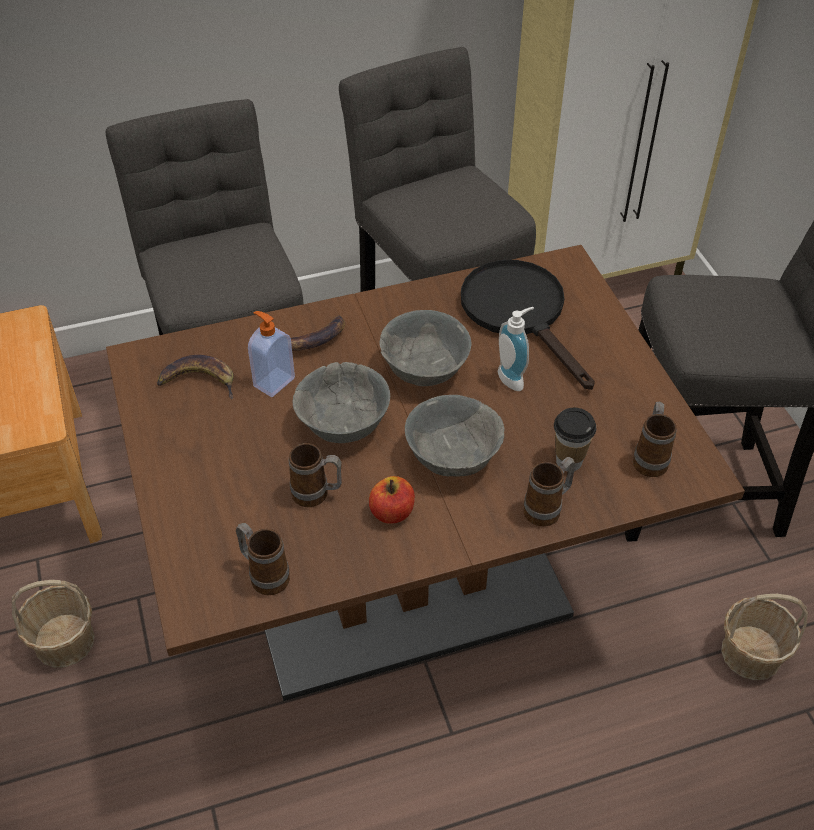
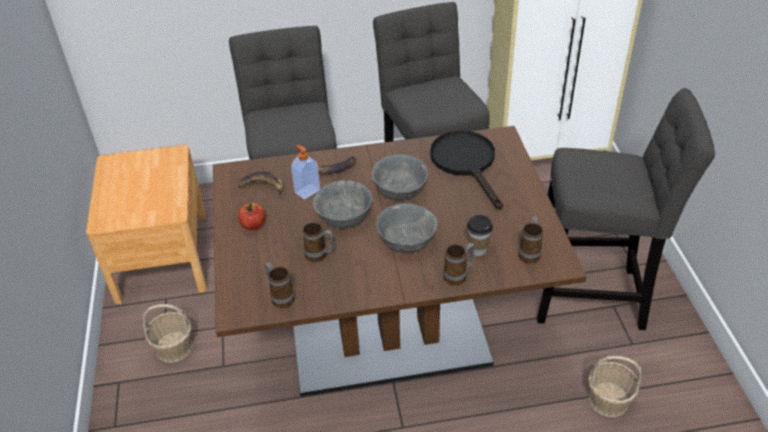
camera: 10 degrees right, 5 degrees down
apple [369,476,415,524] -> apple moved to [238,203,265,230]
soap dispenser [497,307,534,391] -> none

